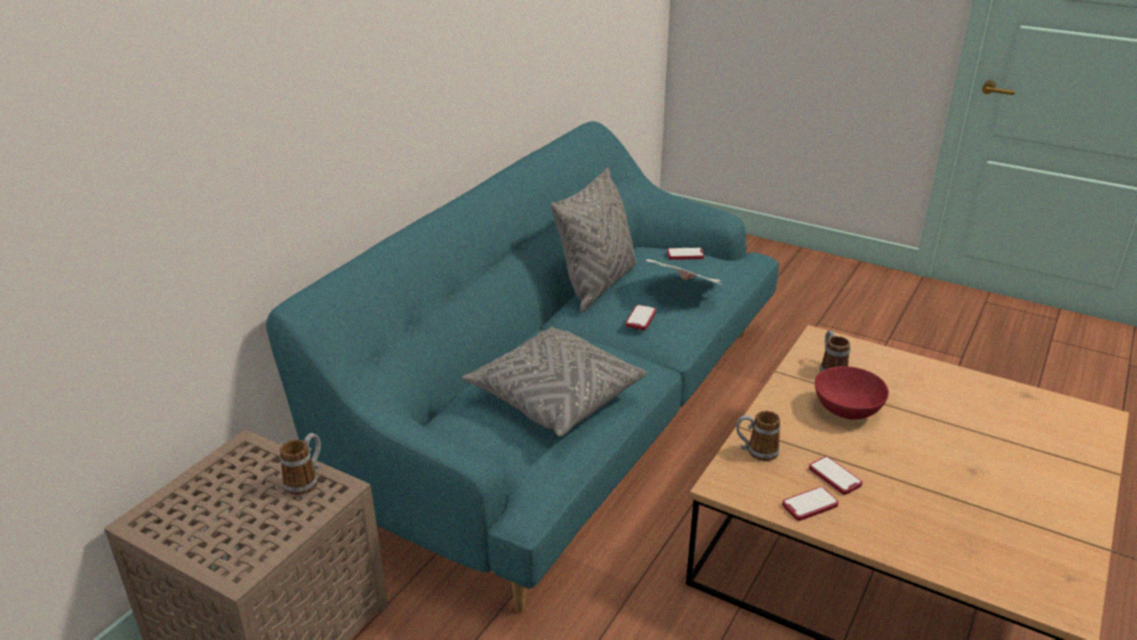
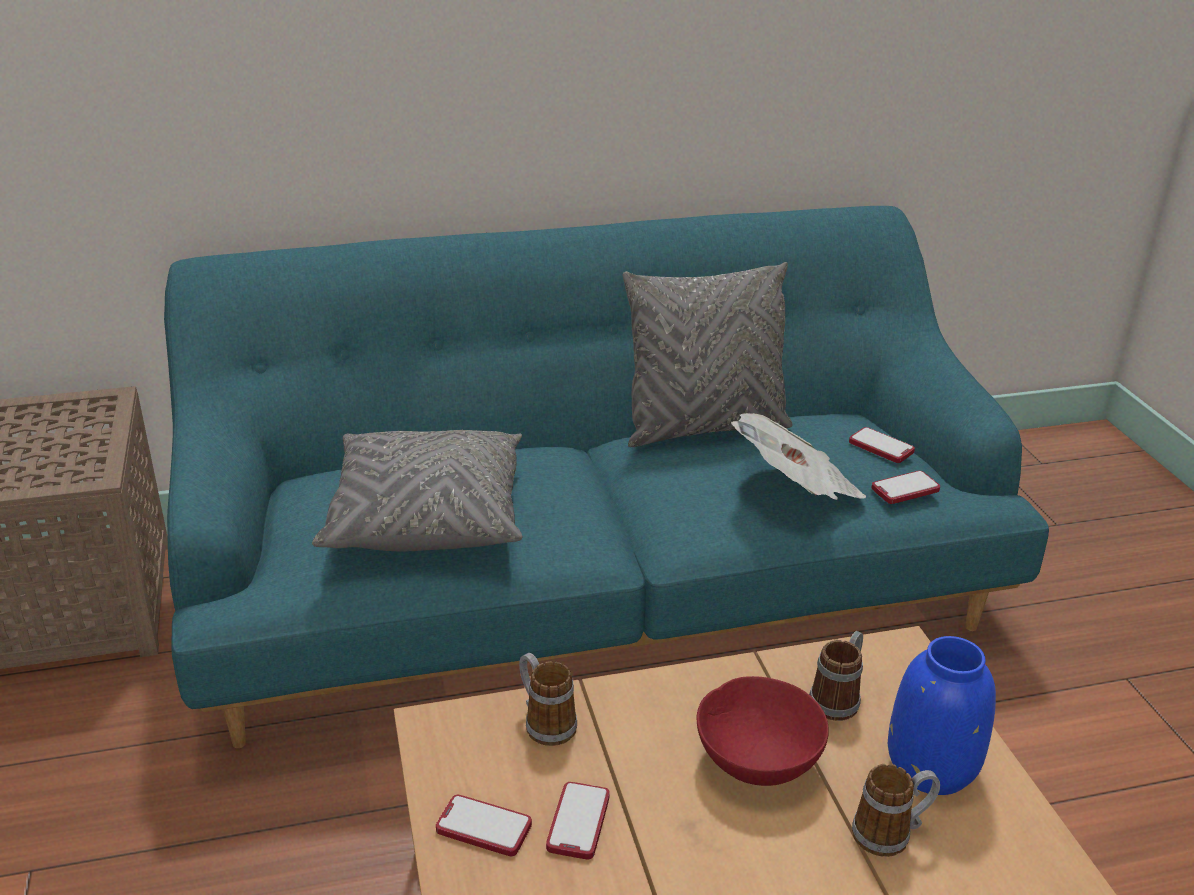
camera: 45 degrees right, 0 degrees up
mug [280,433,321,495] -> mug moved to [852,764,940,857]
phone [625,305,656,330] -> phone moved to [871,471,940,504]
none -> blue vase [888,636,996,795]

